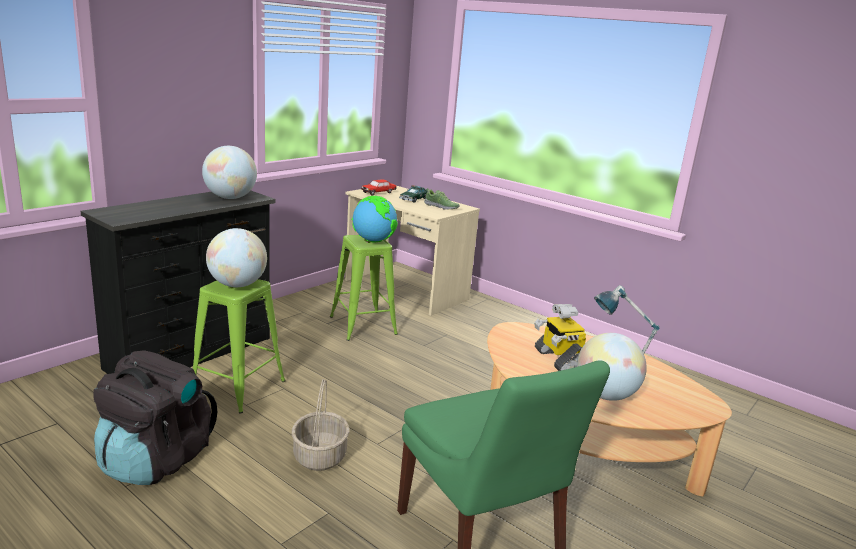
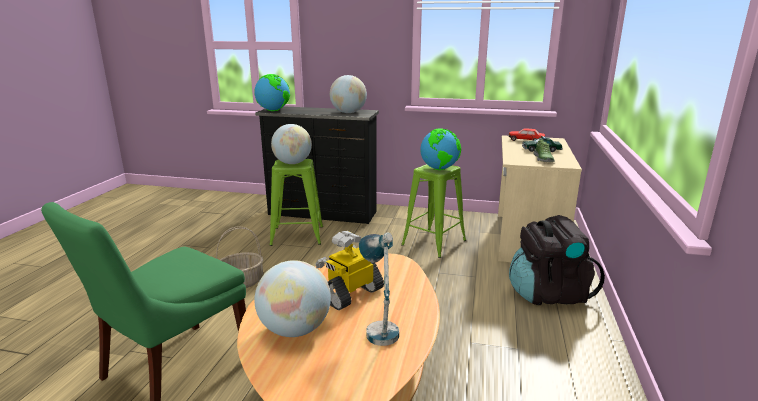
camera: 65 degrees right, 0 degrees up
black backpack [93,350,217,485] -> black backpack moved to [509,215,605,305]
none -> globe [254,74,290,111]

